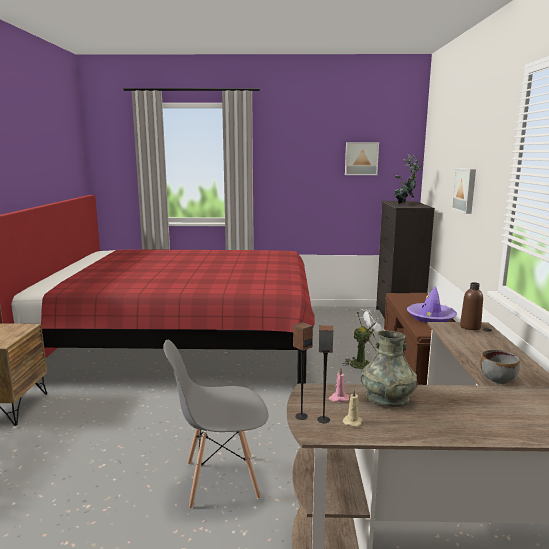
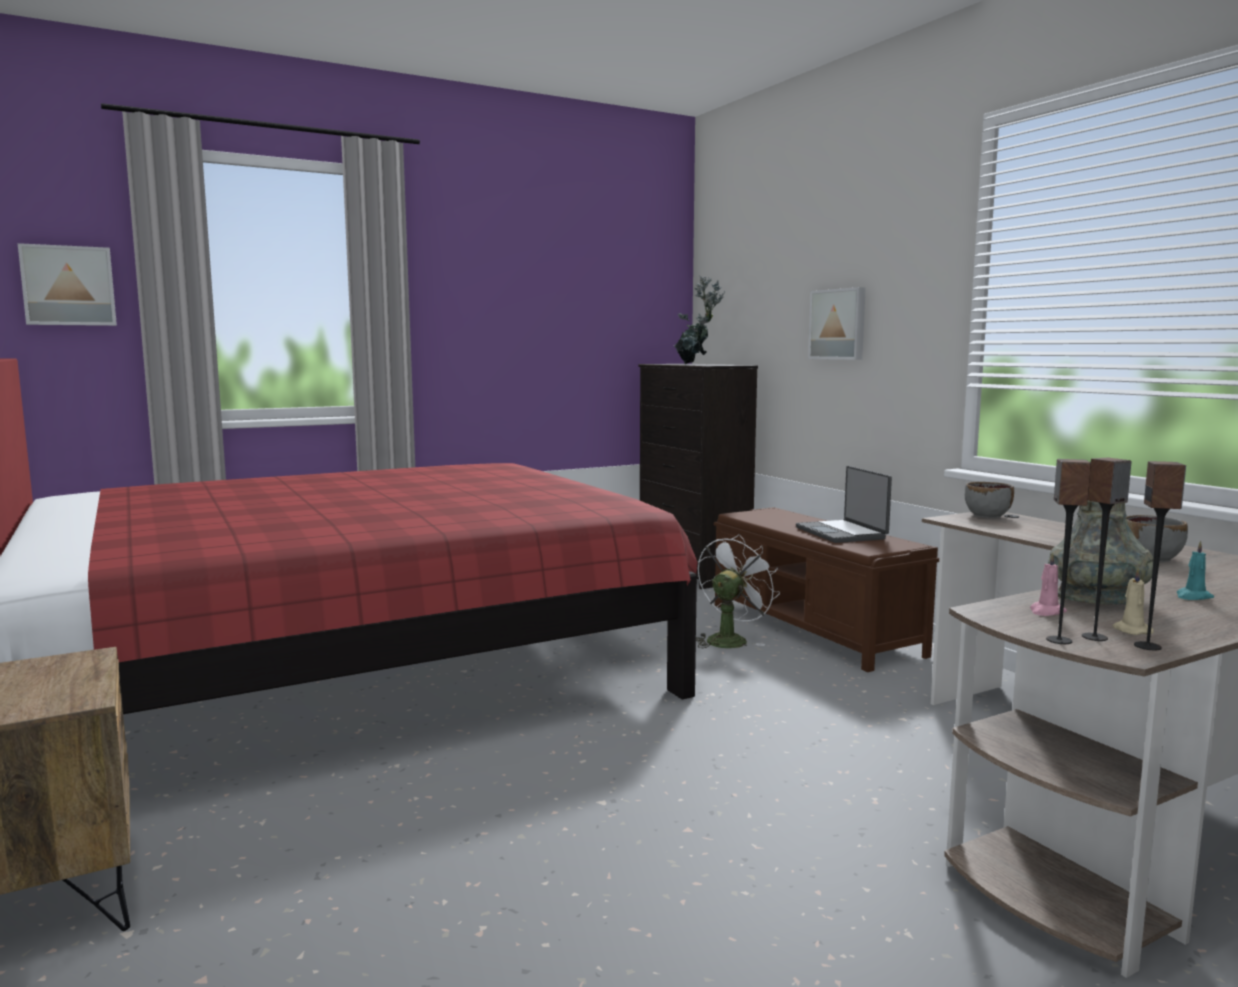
camera: 30 degrees left, 5 degrees down
grey chair [163,340,269,509] -> none
picture [345,142,379,175] -> picture moved to [18,243,117,326]
purple hat [407,287,457,323] -> laptop [796,466,892,543]
brown bottle [460,282,483,330] -> grey bowl [965,482,1014,518]
none -> speaker [1134,461,1186,650]
none -> turquoise candle [1176,540,1214,600]

